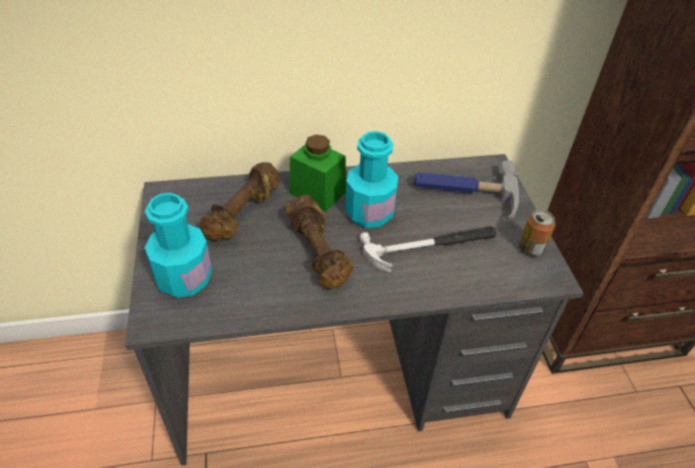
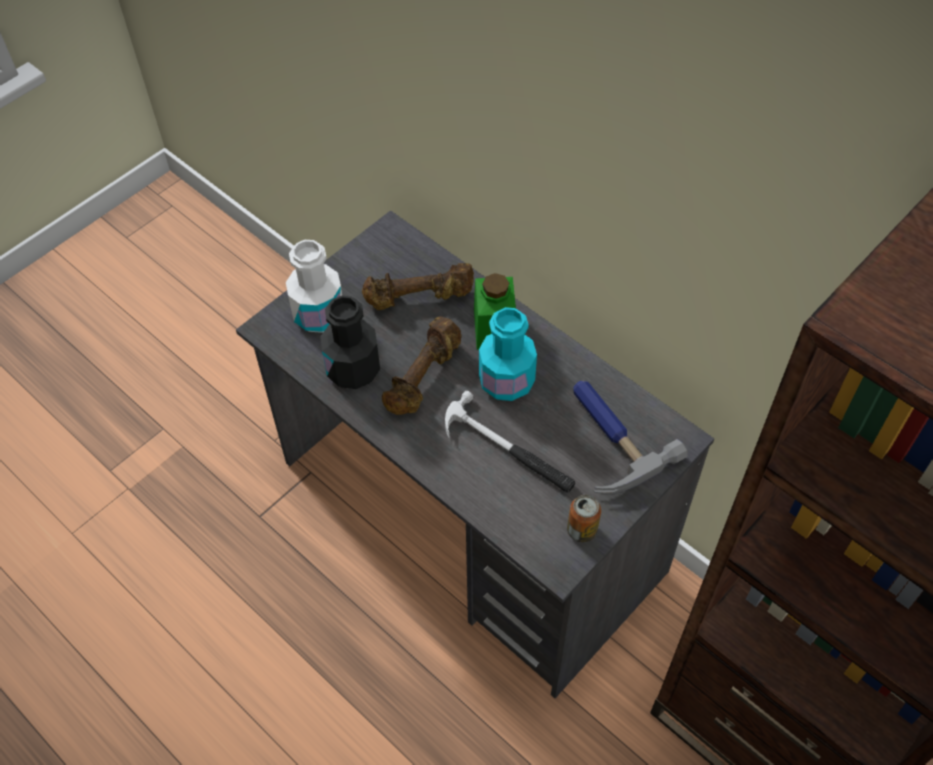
camera: 55 degrees right, 10 degrees up
turquoise bottle [144,193,212,298] -> white bottle [286,240,342,333]
none -> black bottle [320,296,380,389]

